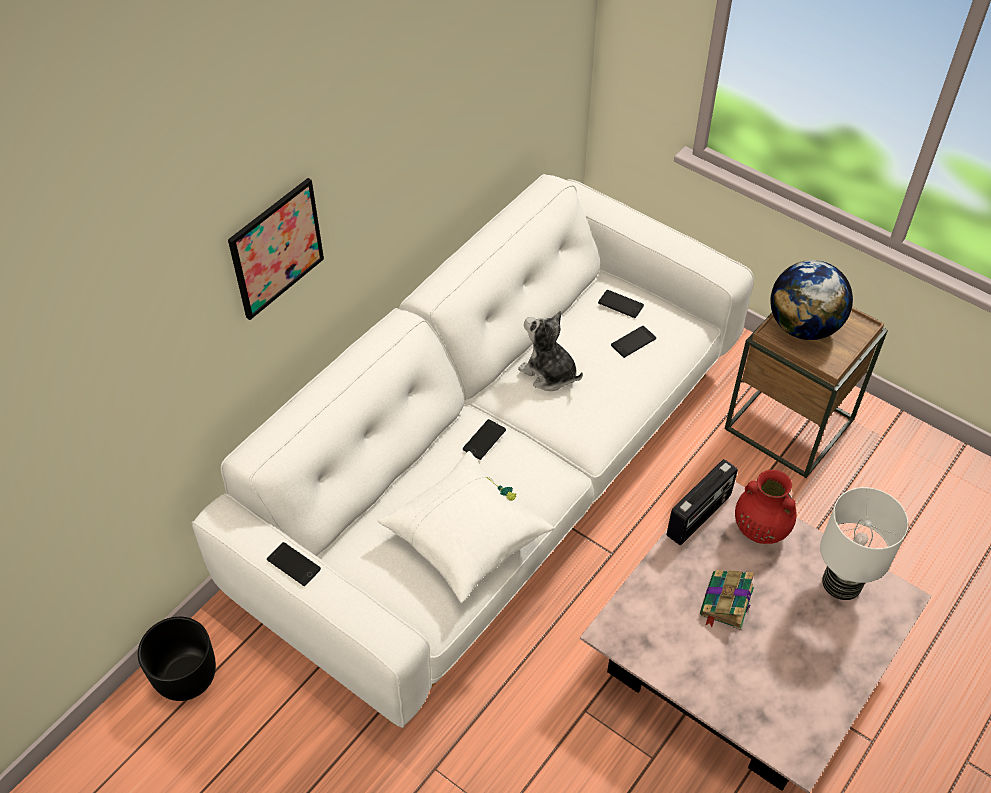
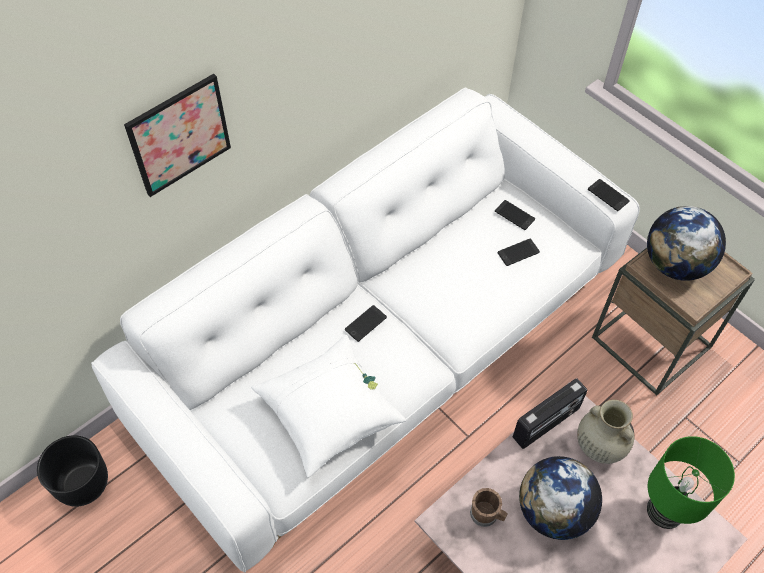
camera: 10 degrees right, 5 degrees up
phone [267,542,321,586] -> phone moved to [588,179,630,211]
plush toy [518,311,583,391] -> none
book [700,570,755,630] -> globe [519,456,602,540]
red vase [735,469,797,544] -> beige vase [577,399,634,464]
white table lamp [820,487,908,600] -> green table lamp [647,436,735,529]
none -> brown mug [470,488,508,527]

